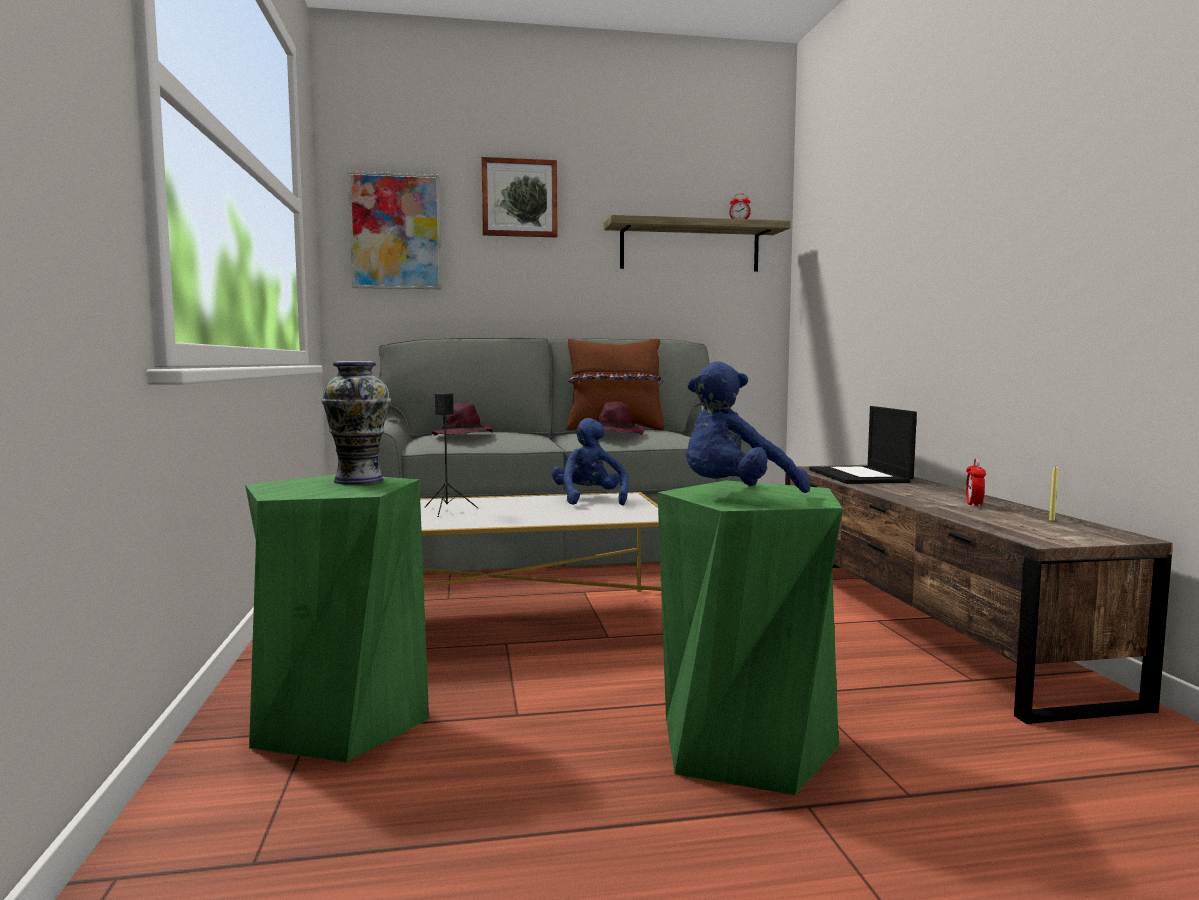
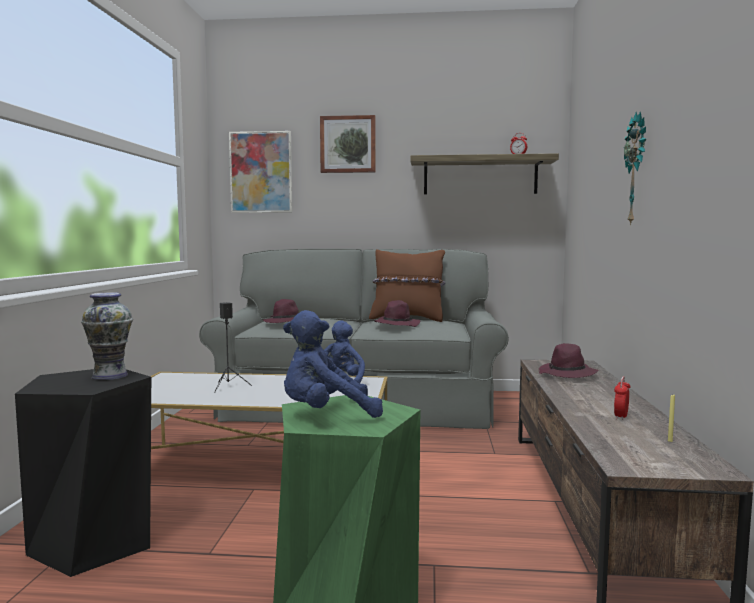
camera: 15 degrees right, 0 degrees up
green stool [245,474,429,763] -> black stool [15,369,151,577]
laptop [809,406,917,484] -> purple hat [539,343,599,378]
none -> wall clock [624,111,646,226]

